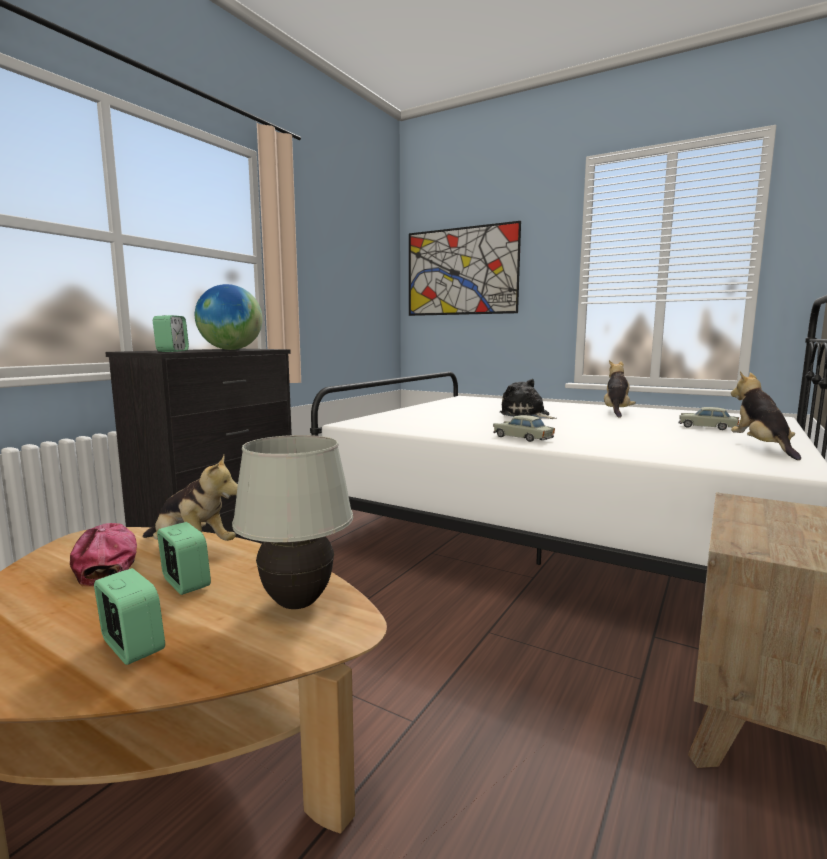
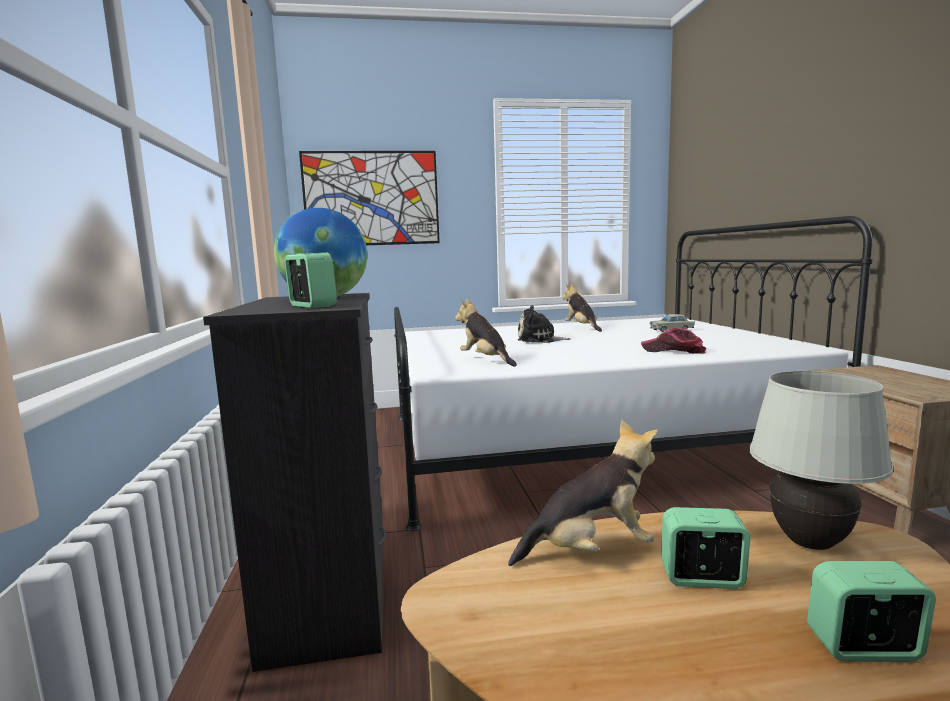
camera: 40 degrees left, 0 degrees up
cap [70,523,137,587] -> cap moved to [641,328,706,354]
beige toy car [493,415,555,442] -> none
plush toy [731,371,801,460] -> plush toy moved to [455,299,517,367]

